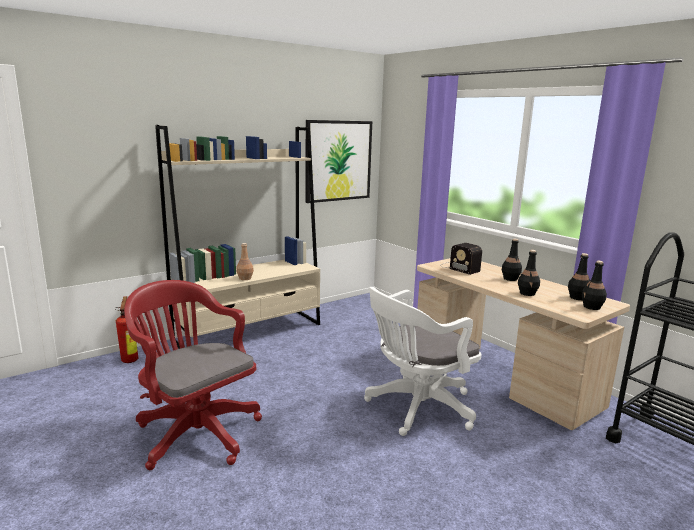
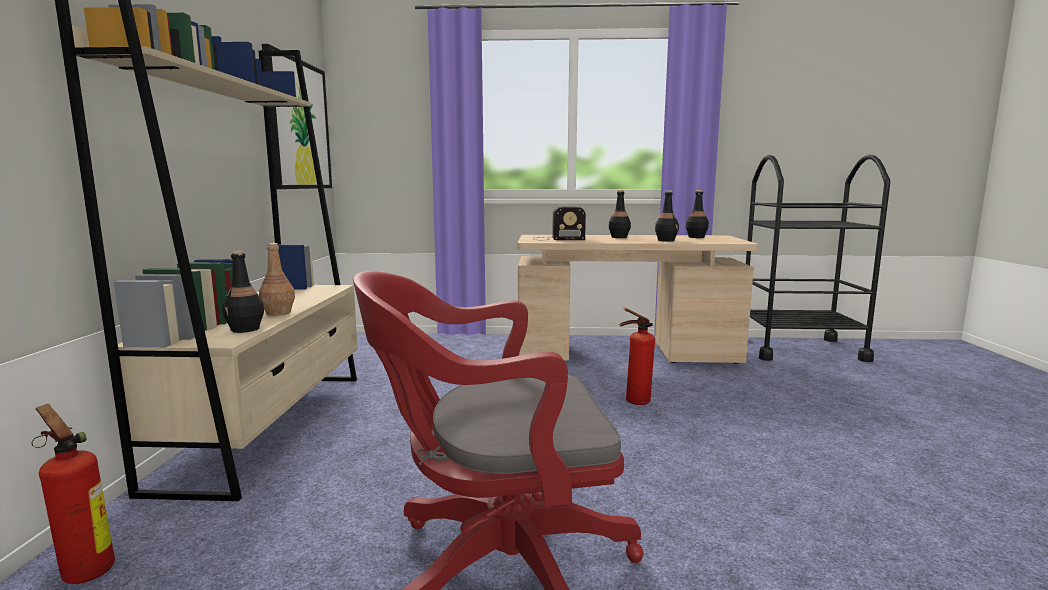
camera: 50 degrees left, 5 degrees down
white office chair [364,287,481,436] -> fire extinguisher [619,308,655,405]
black bottle [581,261,607,310] -> black bottle moved to [223,250,264,333]

